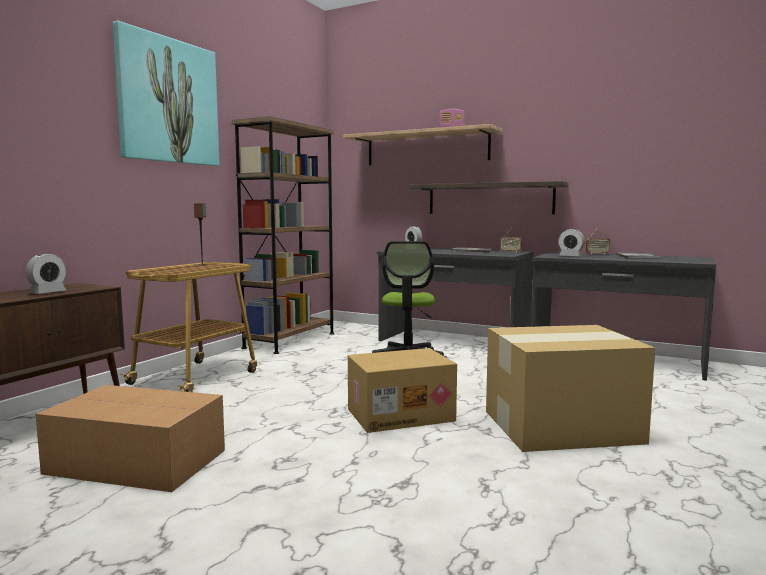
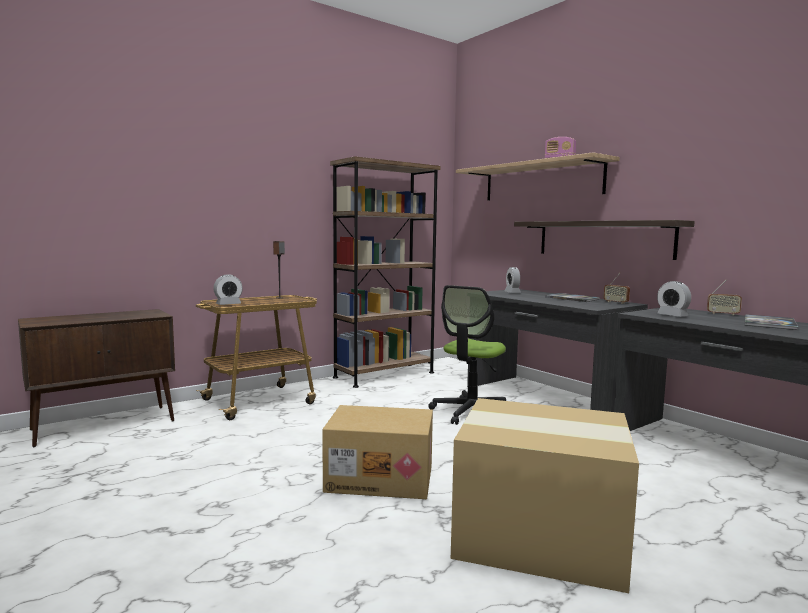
camera: 25 degrees right, 0 degrees up
alarm clock [26,253,66,294] -> alarm clock moved to [213,275,243,305]
cardboard box [36,385,225,492] -> none
picture [113,20,220,166] -> none

